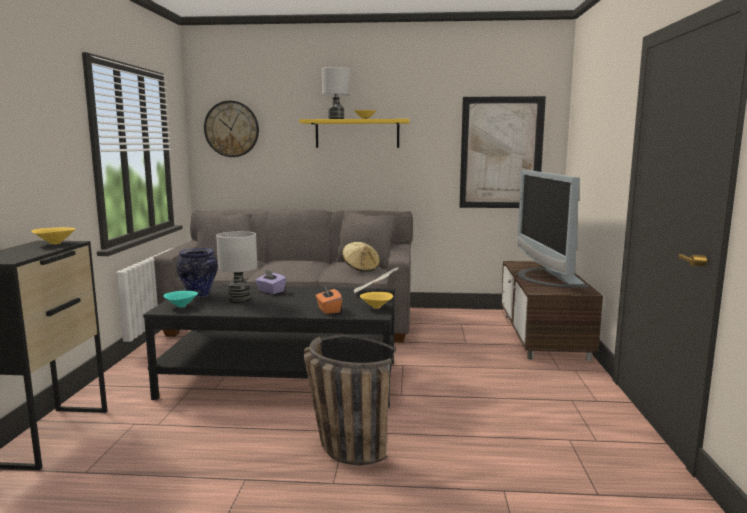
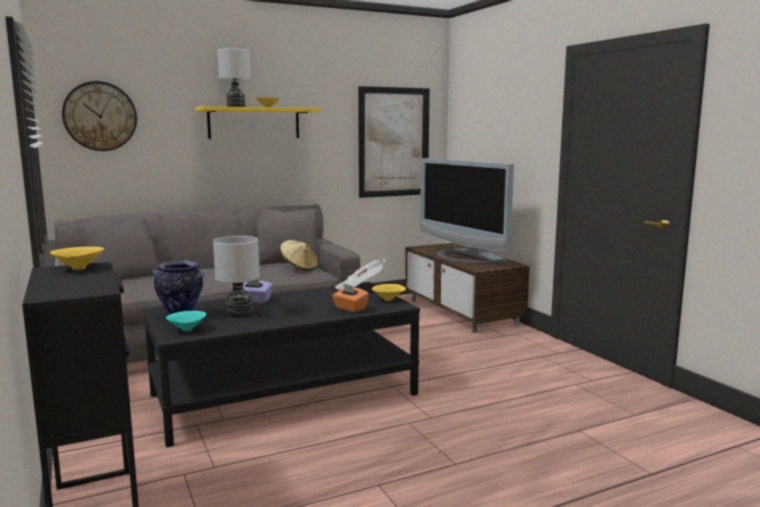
camera: 30 degrees left, 0 degrees up
basket [303,334,396,465] -> none

